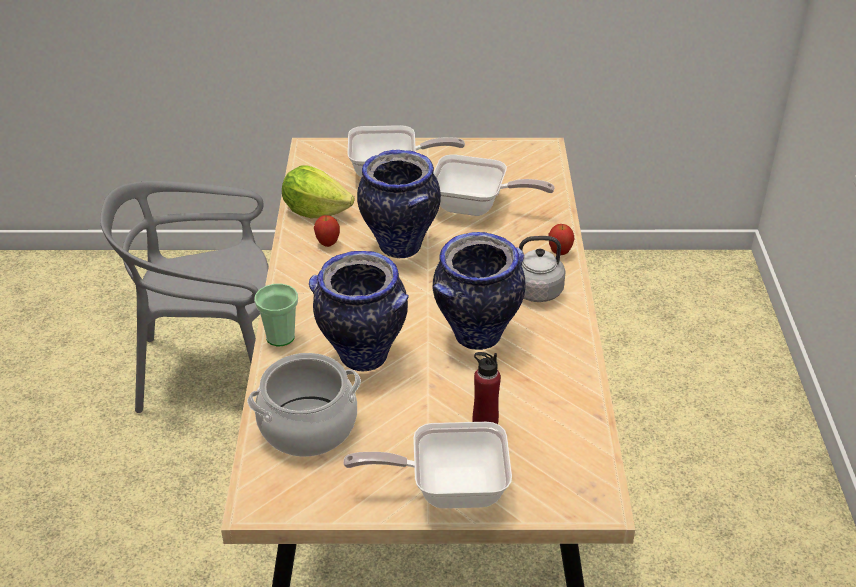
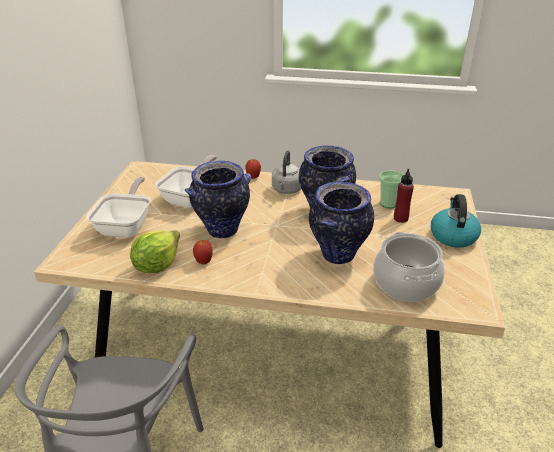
camera: 80 degrees left, 5 degrees down
cup [254,284,298,346] -> cup moved to [379,170,404,208]
frying pan [344,422,512,509] -> kettle [431,194,481,248]

